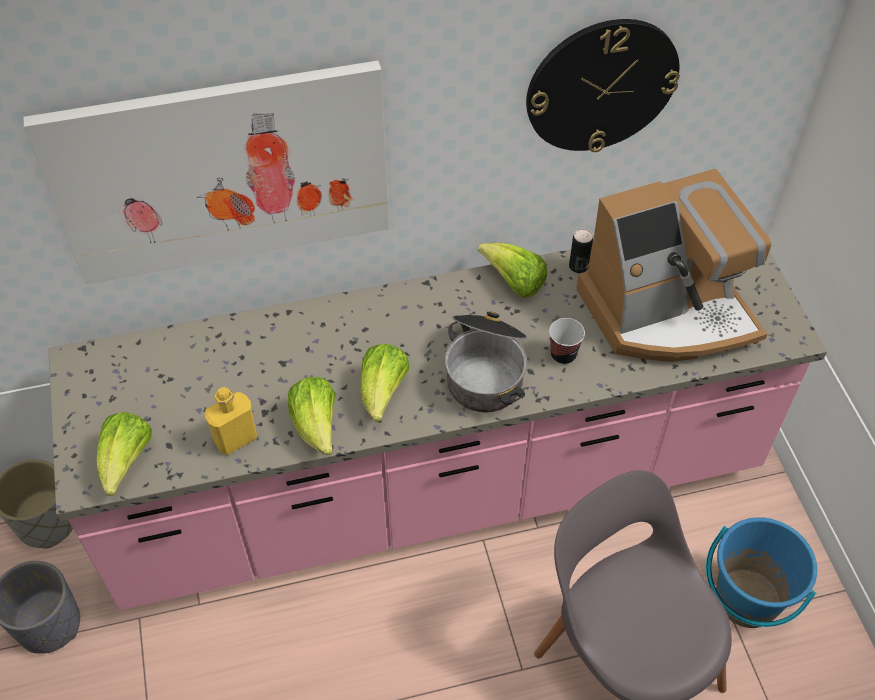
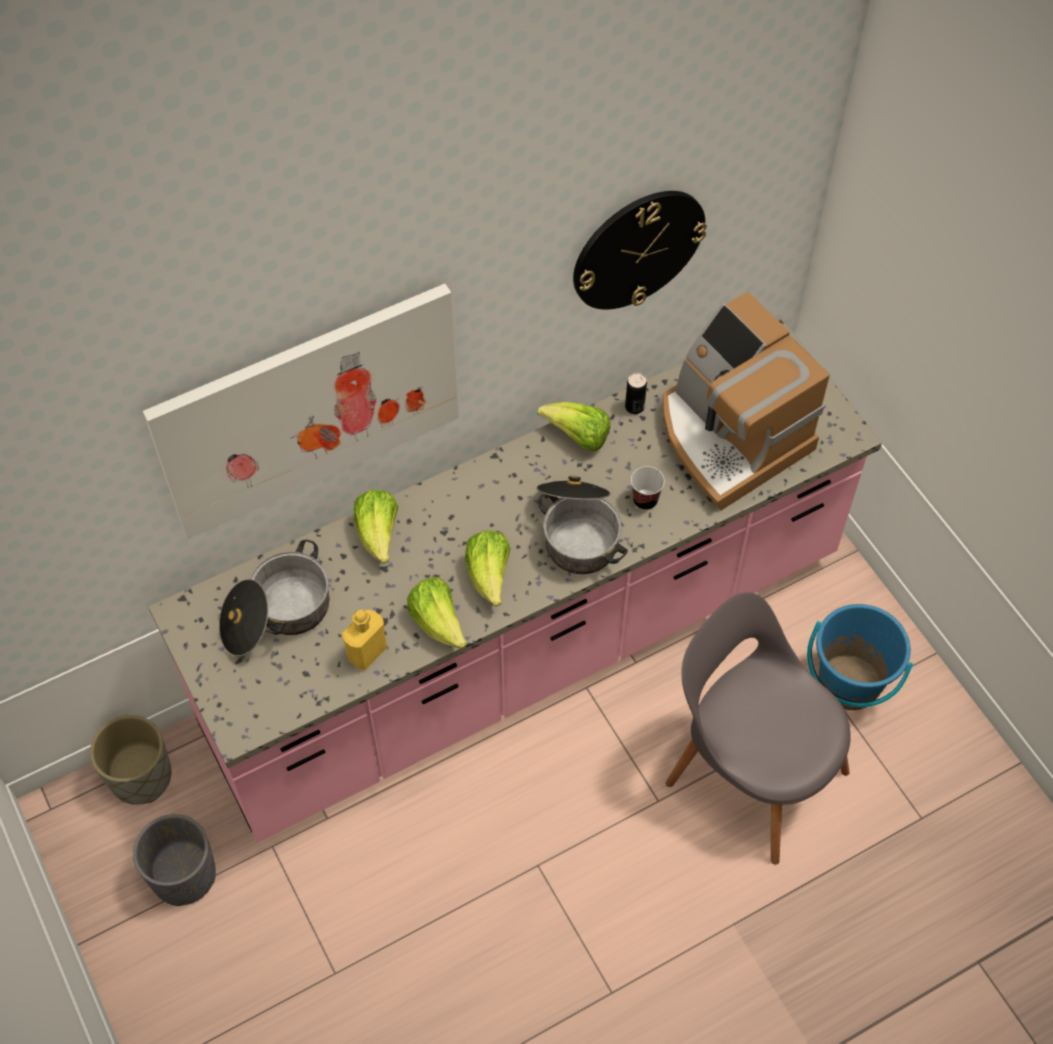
camera: 15 degrees left, 5 degrees up
lettuce [97,412,152,496] -> lettuce moved to [354,490,398,564]
coffee machine [576,169,771,362] -> coffee machine turned 90 degrees clockwise [663,292,830,510]
none -> cooking pot [219,539,330,656]

